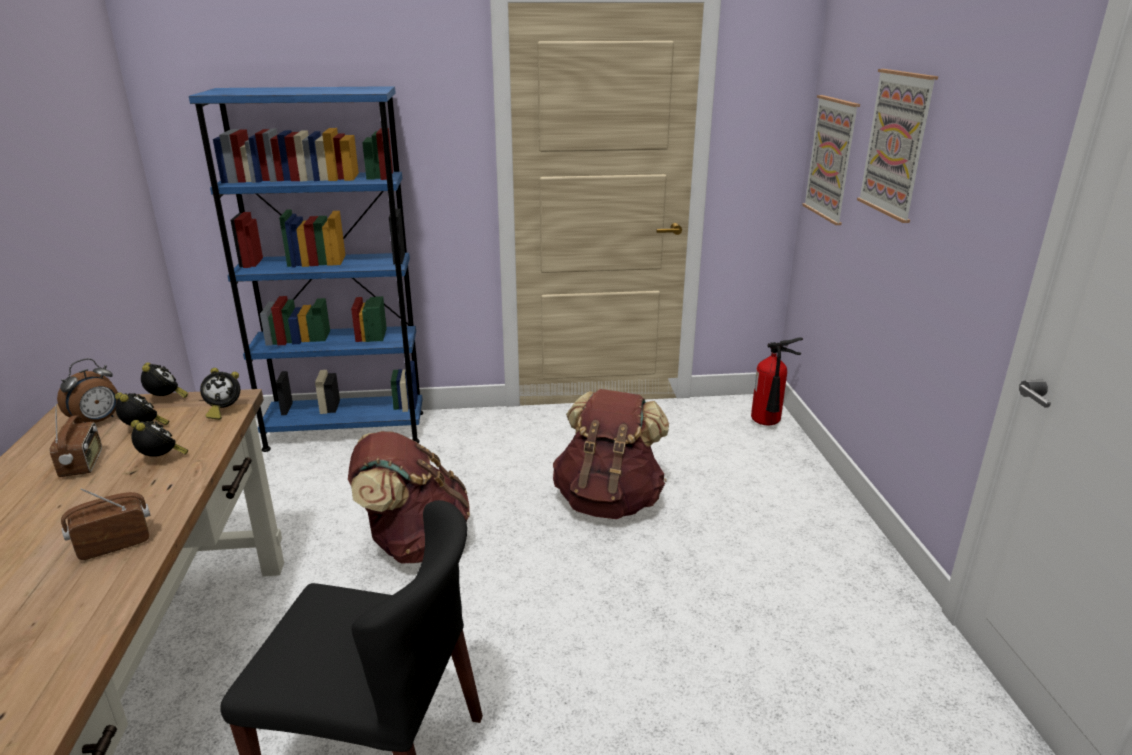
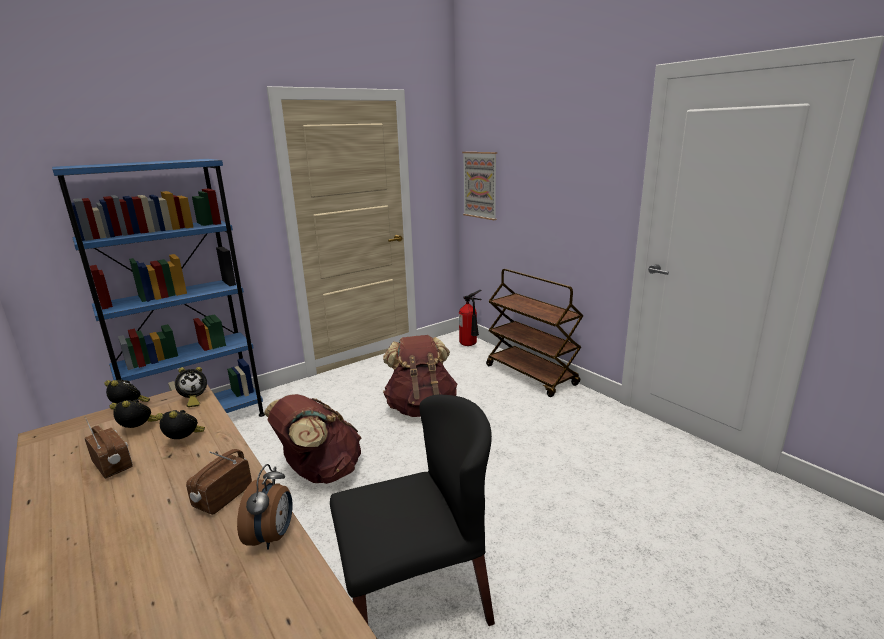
camera: 30 degrees left, 5 degrees down
alarm clock [57,358,118,423] -> alarm clock moved to [237,464,293,550]
picture [857,69,938,223] -> none
none -> brown cart [486,269,584,397]

